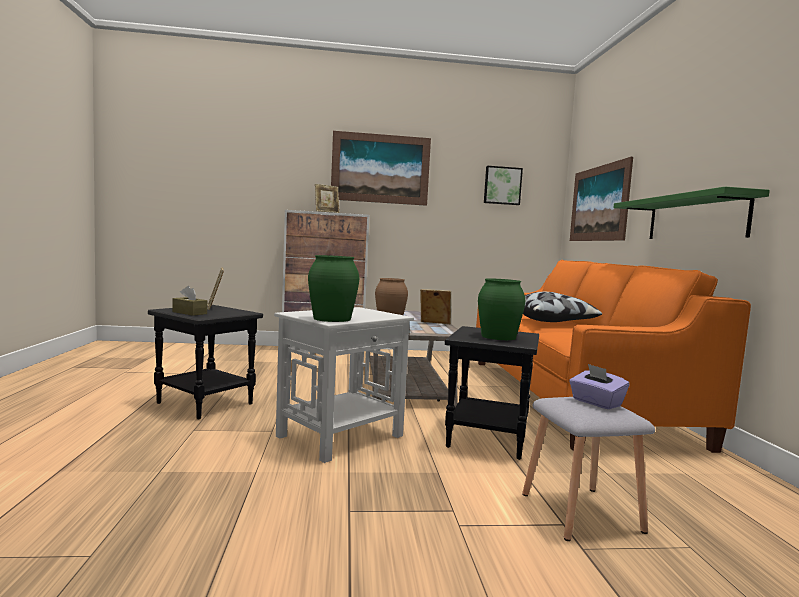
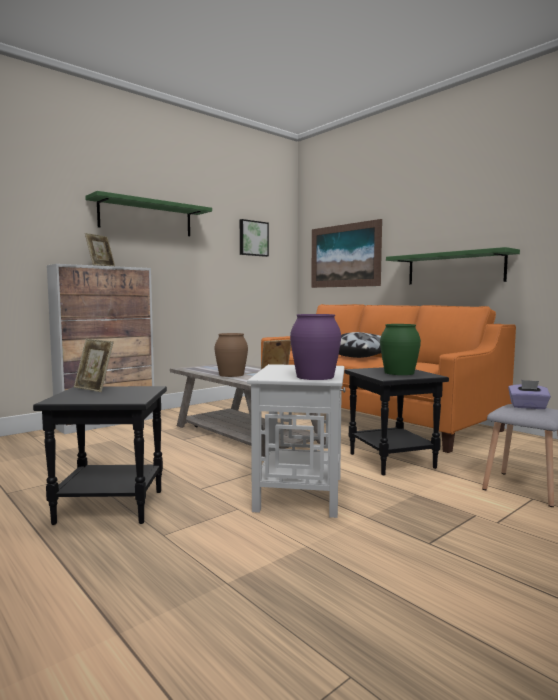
camera: 35 degrees left, 0 degrees up
brown tissue box [172,286,207,316] -> none
green vase [308,255,359,322] -> purple vase [290,314,341,380]
picture [331,131,431,206] -> green shelf [85,191,212,236]

